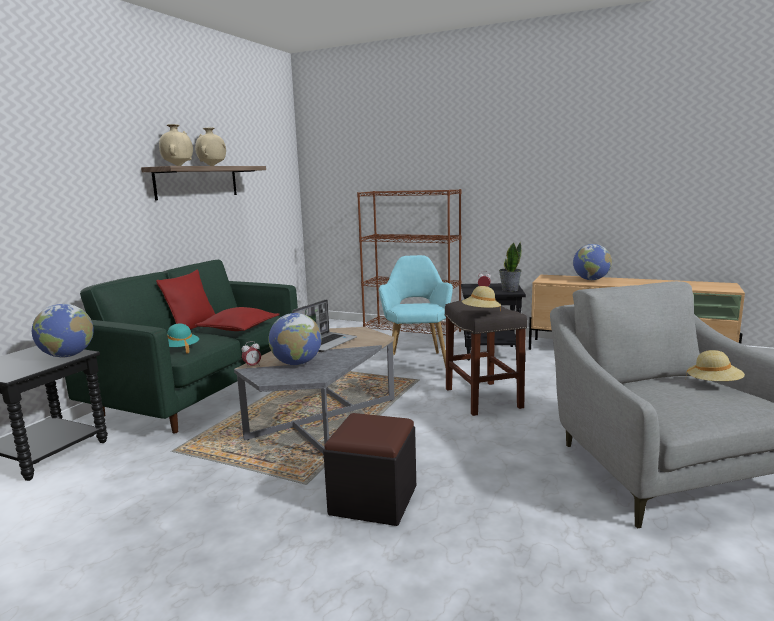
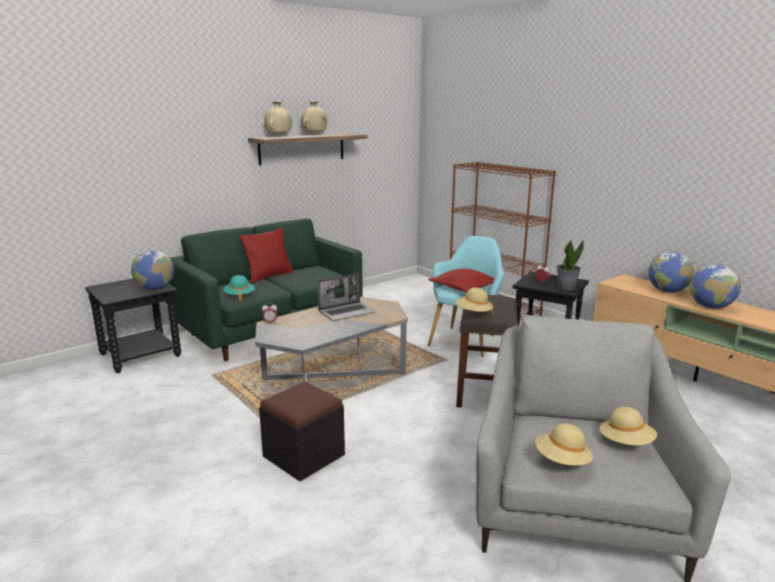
camera: 25 degrees right, 5 degrees up
red pillow [195,307,280,331] -> red pillow moved to [428,269,495,293]
globe [268,313,322,365] -> globe moved to [690,265,741,309]
none -> beige hat [535,423,593,466]

